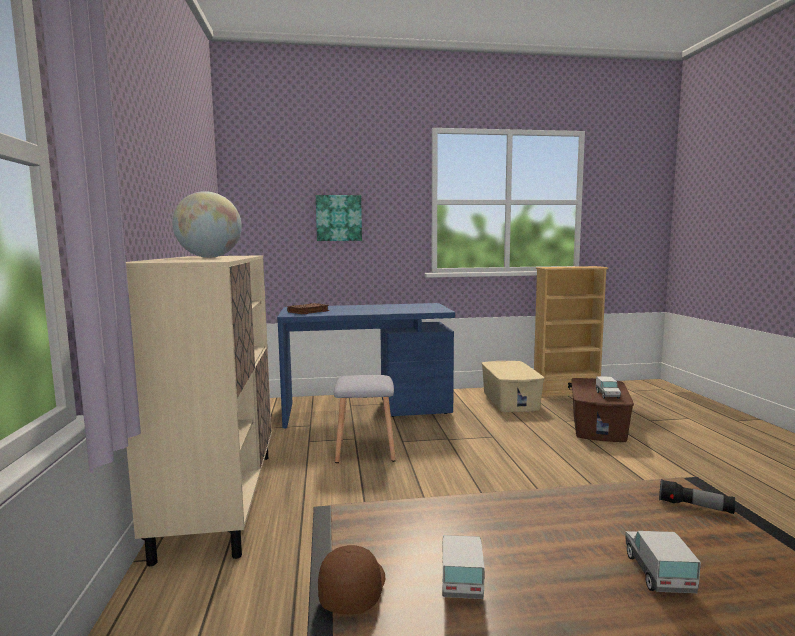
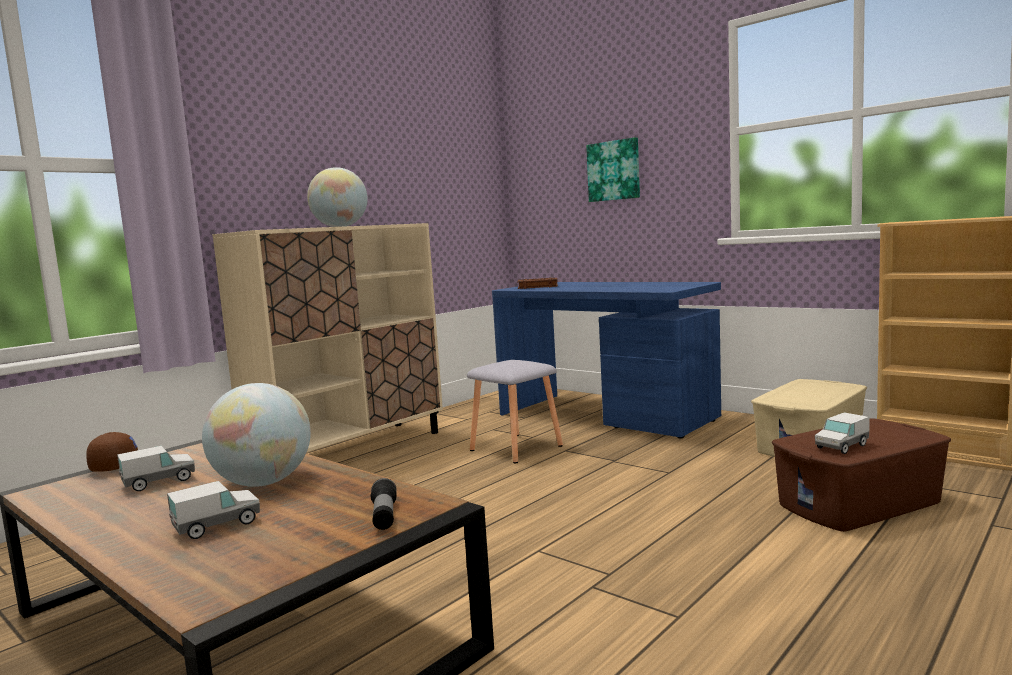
camera: 50 degrees right, 0 degrees up
none -> globe [202,383,311,487]

